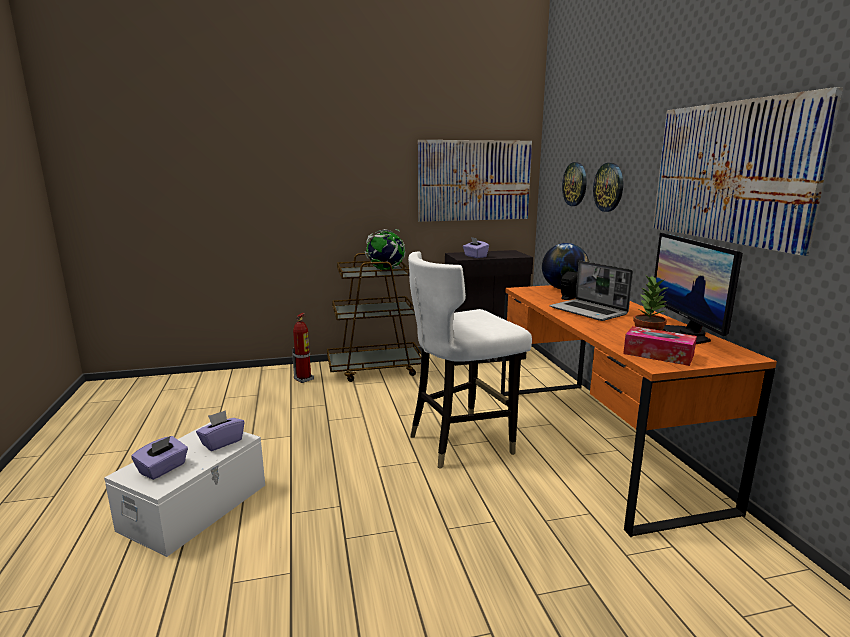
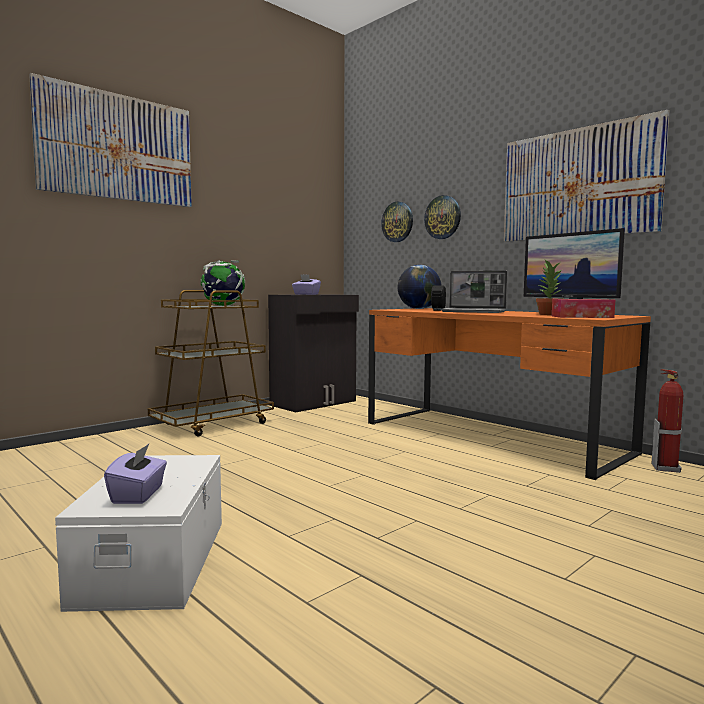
camera: 30 degrees left, 10 degrees down
purple tissue box [196,410,244,451] -> none
fire extinguisher [292,313,314,383] -> fire extinguisher moved to [652,369,683,473]
white chair [408,251,532,469] -> none
picture [418,140,532,222] -> picture moved to [29,73,192,207]

